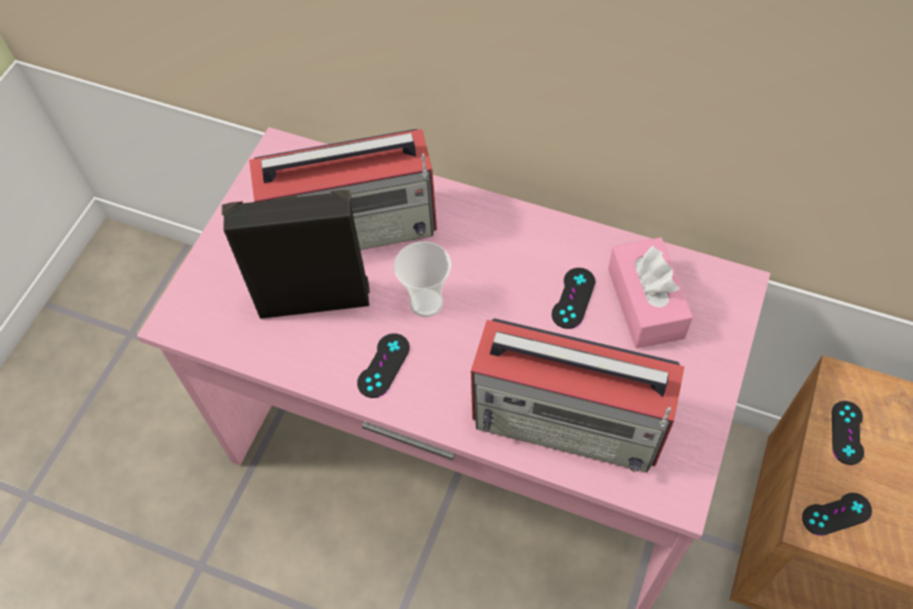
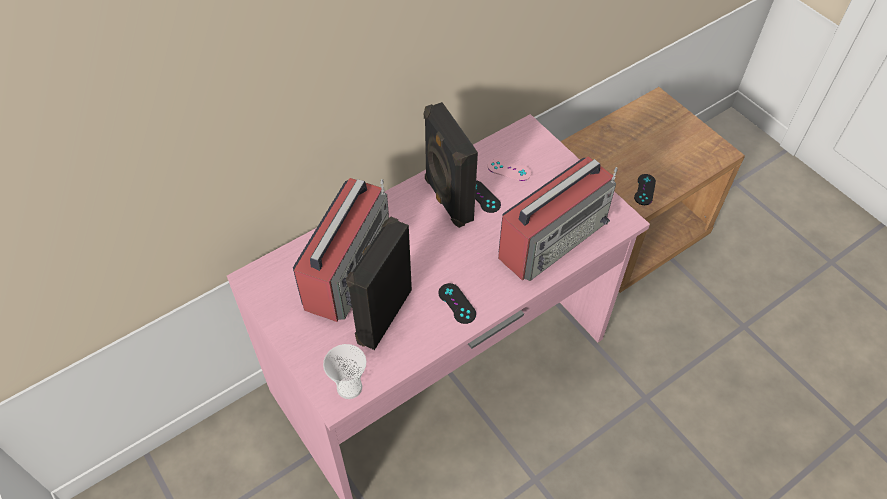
camera: 60 degrees left, 5 degrees down
cup [394,241,451,317] -> cup moved to [323,344,366,399]
pink tissue box [608,237,693,348] -> pink game controller [487,158,532,181]
black game controller [832,401,864,465] -> none
none -> black speaker [424,102,478,228]

